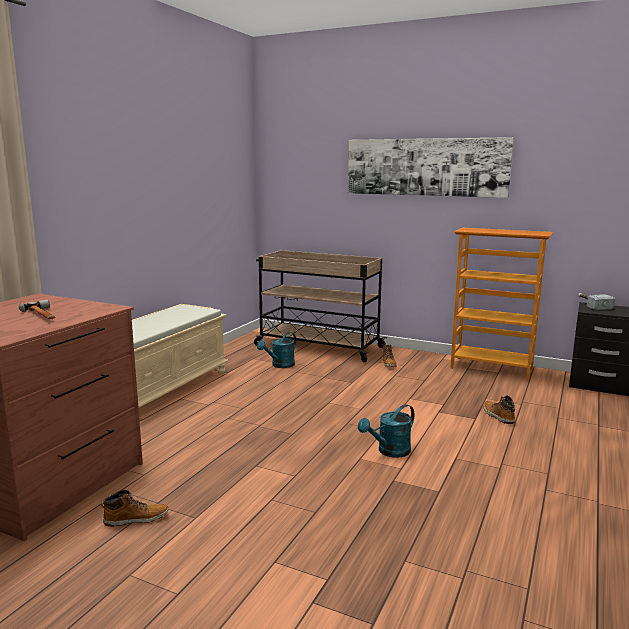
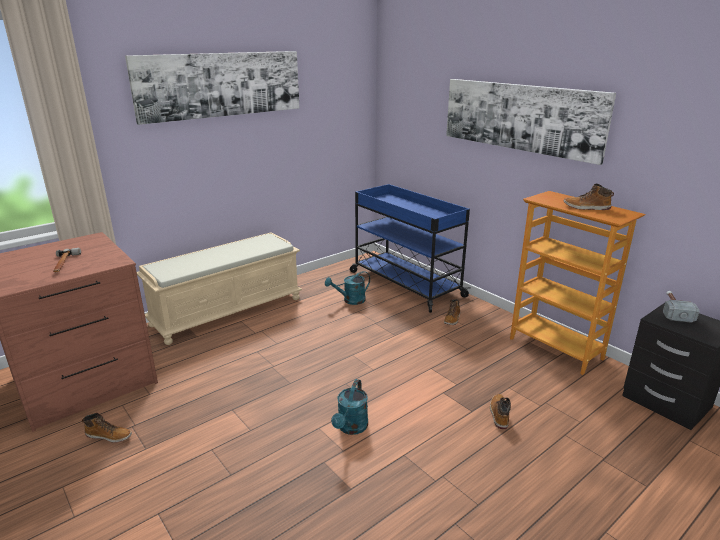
camera: 25 degrees right, 10 degrees up
beige cart [254,250,387,362] -> blue cart [350,184,471,313]
turquoise watering can [358,404,414,458] -> turquoise watering can turned 60 degrees counterclockwise [331,379,368,435]
none -> picture [125,51,299,125]
none -> boot [564,184,614,210]

